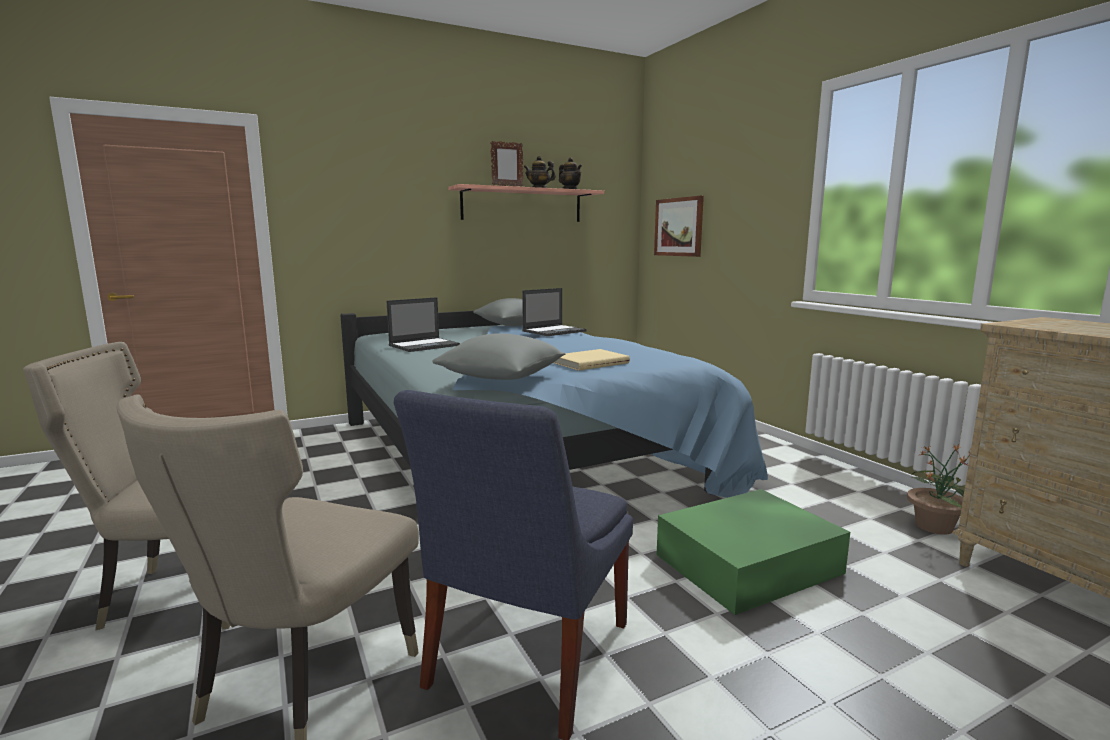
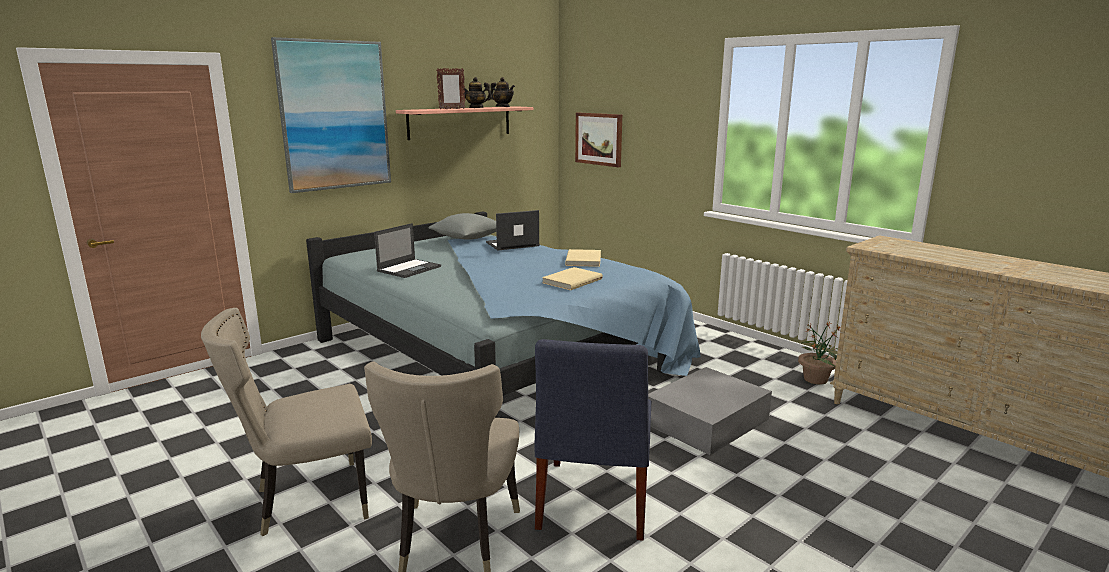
camera: 15 degrees left, 5 degrees up
grey pillow [432,333,566,380] -> none
laptop [522,288,587,336] -> laptop turned 150 degrees counterclockwise [486,210,540,250]
green storage box [657,489,850,615] -> grey storage box [648,367,772,455]
none -> picture [271,37,391,193]
none -> beige book [565,249,601,267]

